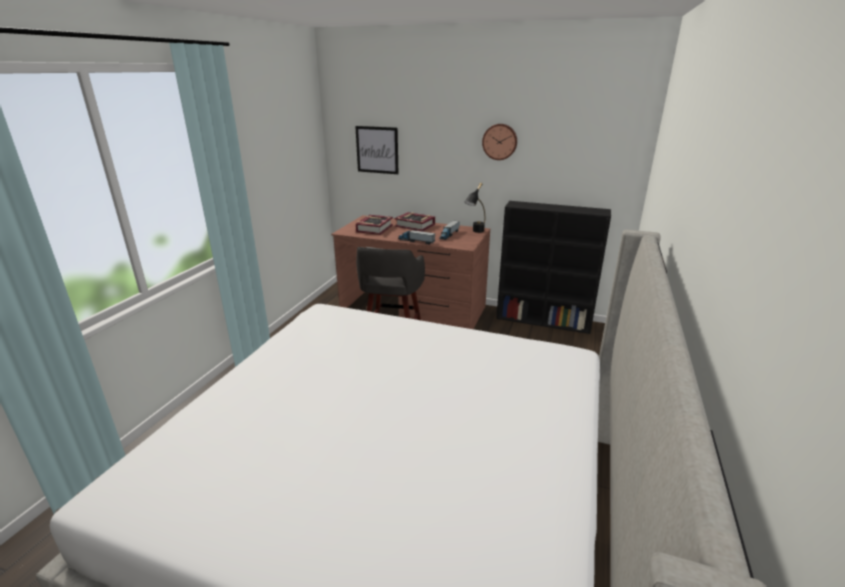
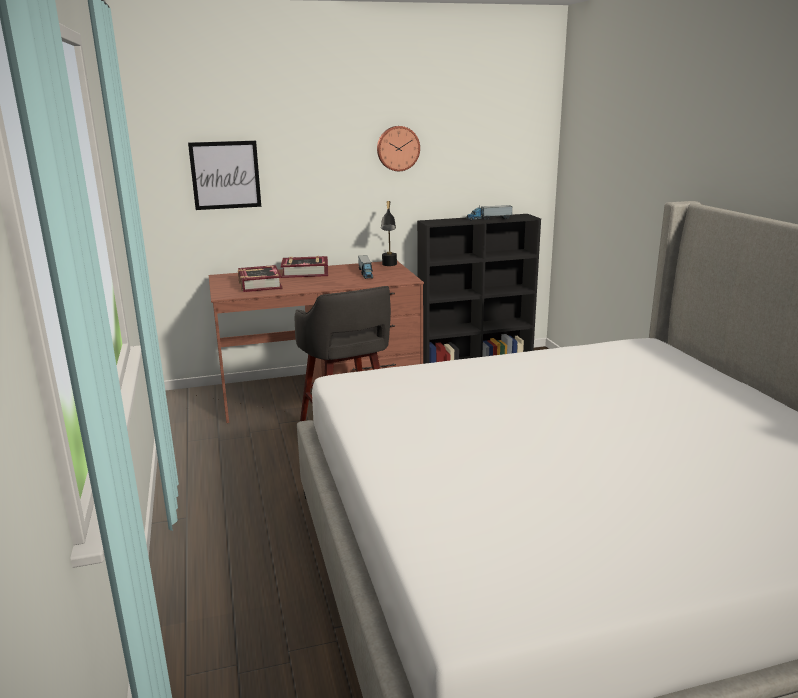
camera: 35 degrees left, 5 degrees down
toy truck [398,230,435,245] -> toy truck moved to [466,205,513,221]

